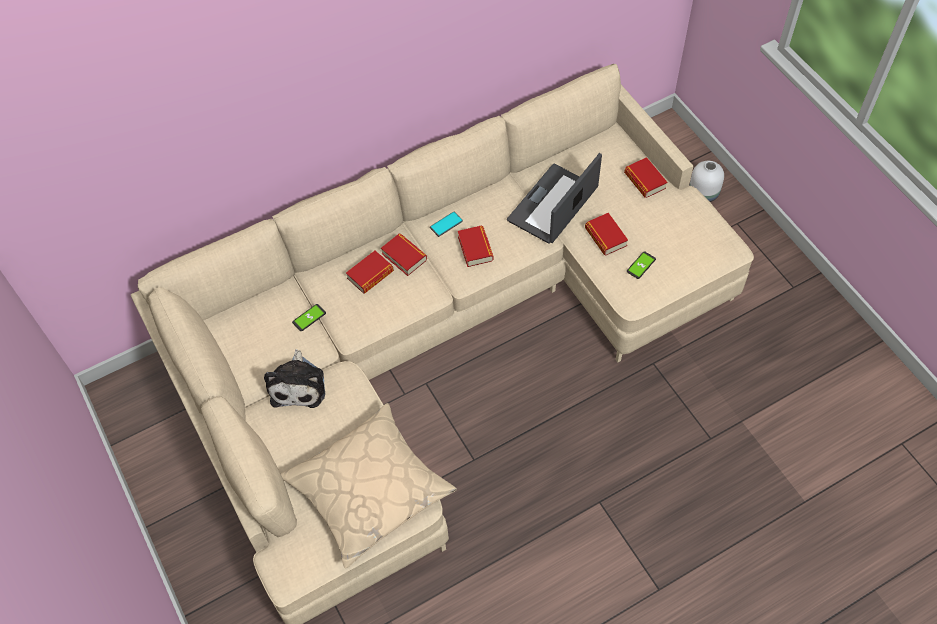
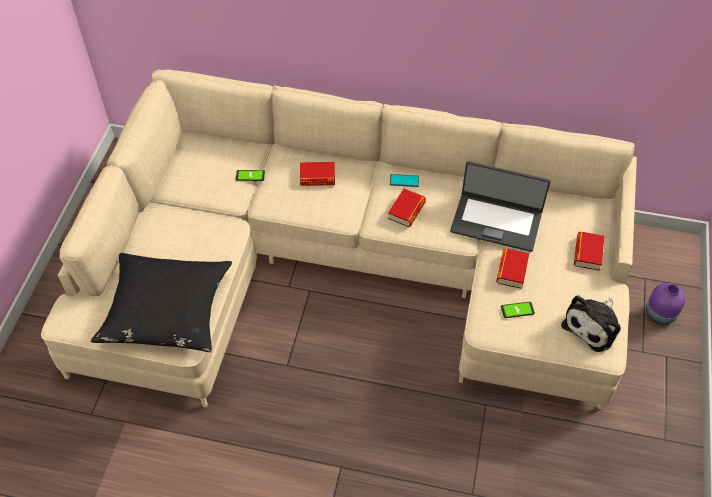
camera: 40 degrees right, 5 degrees down
plush toy [264,349,325,408] -> plush toy moved to [561,295,621,352]
beige pillow [281,403,457,569] -> black pillow [91,253,232,352]
book [381,234,427,276] -> none
laptop [507,153,602,244] -> laptop turned 150 degrees counterclockwise [450,161,551,252]
white vase [689,161,724,202] -> purple vase [646,283,686,325]

